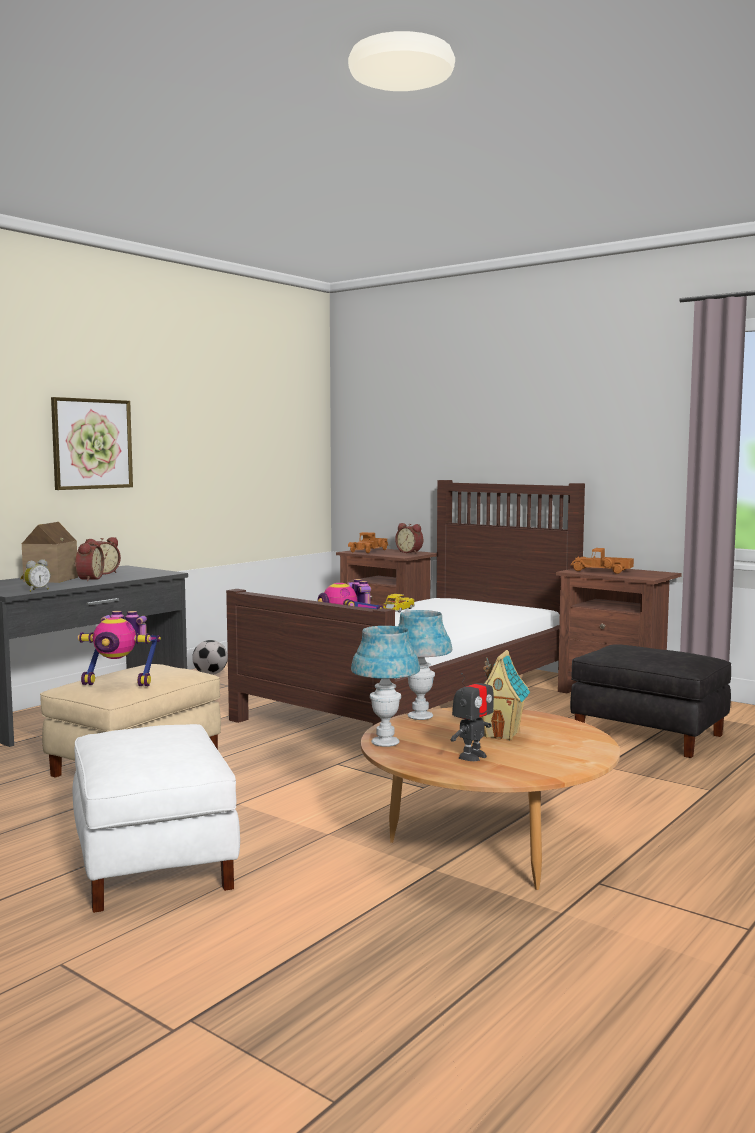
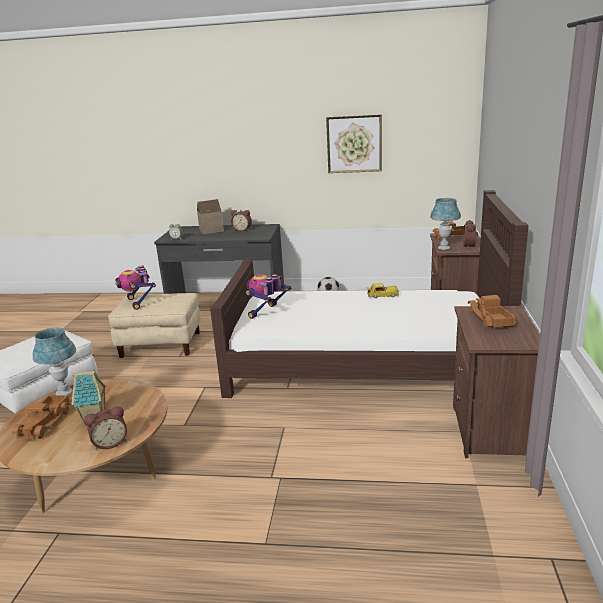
camera: 60 degrees right, 15 degrees up
picture [51,397,133,490] -> picture moved to [326,114,382,173]
alarm clock [74,540,104,581] -> alarm clock moved to [84,406,127,450]
blue table lamp [398,610,452,720] -> blue table lamp moved to [430,198,461,250]
toy robot [451,667,494,761] -> toy truck [12,395,71,439]
black ottoman [570,644,731,758] -> none

